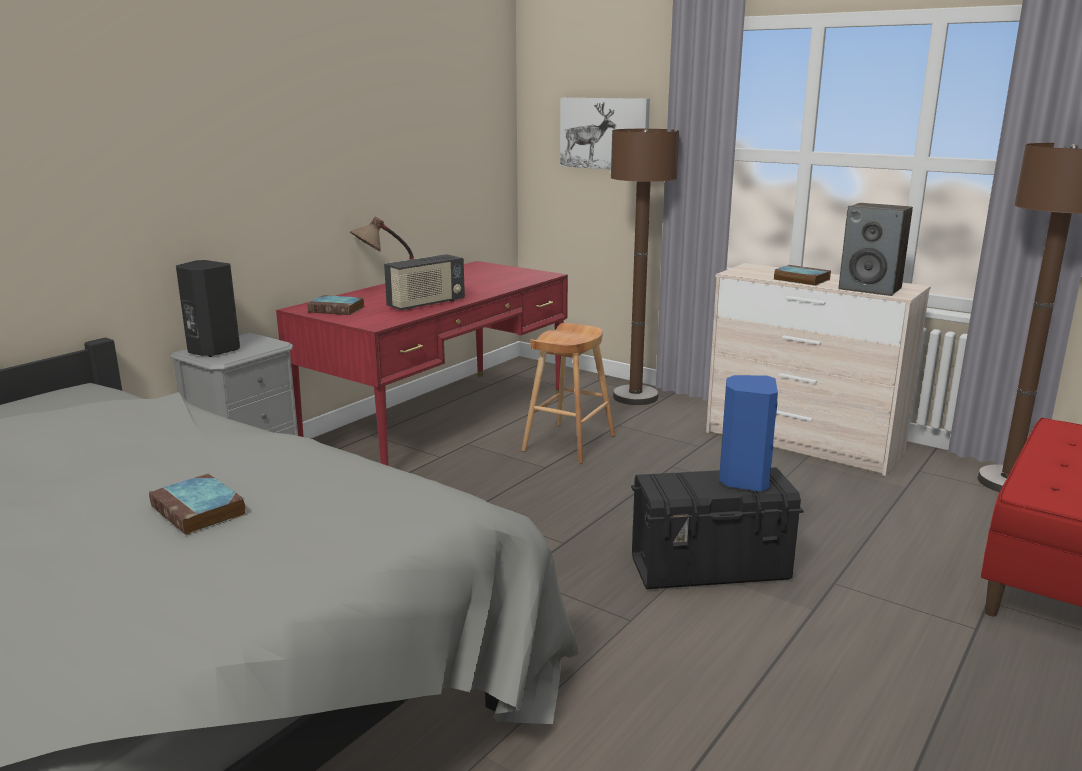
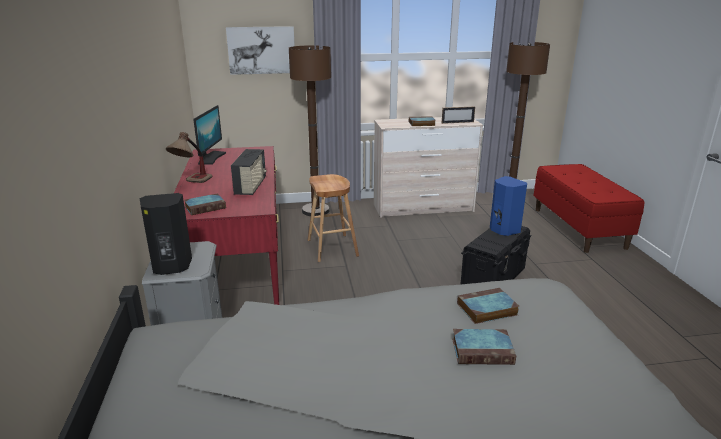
camera: 45 degrees left, 5 degrees up
speaker [838,203,913,296] -> picture frame [442,106,475,124]
none -> monitor [193,105,226,165]
none -> book [457,288,519,324]

